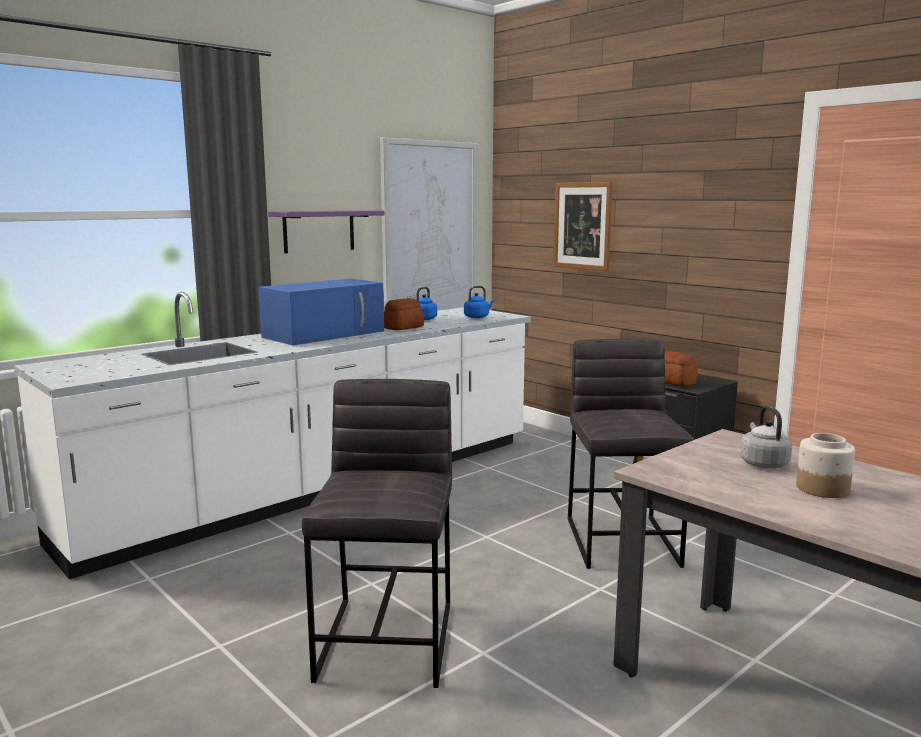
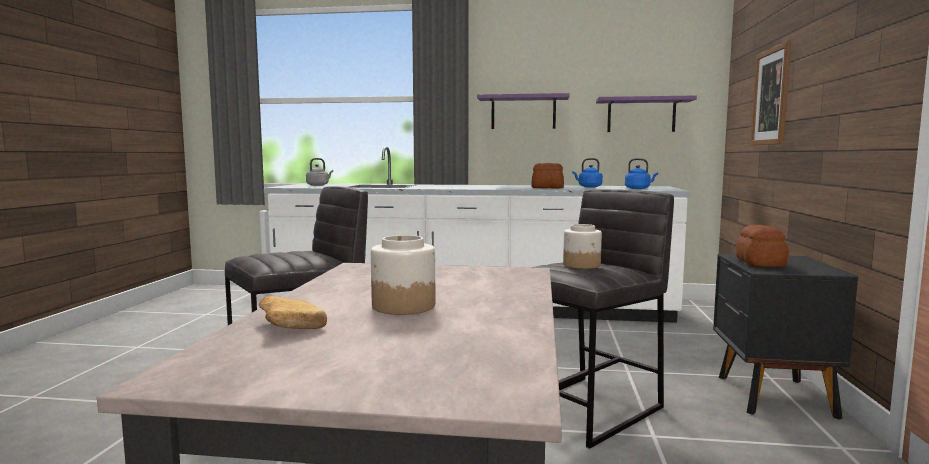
camera: 50 degrees right, 5 degrees down
blue microwave [259,279,384,345] -> none
picture [380,137,477,311] -> purple shelf [596,96,697,132]
grey kettle [740,406,792,468] -> grey kettle moved to [306,158,333,186]
none -> bread [259,296,327,329]
none -> jar [563,224,602,269]

